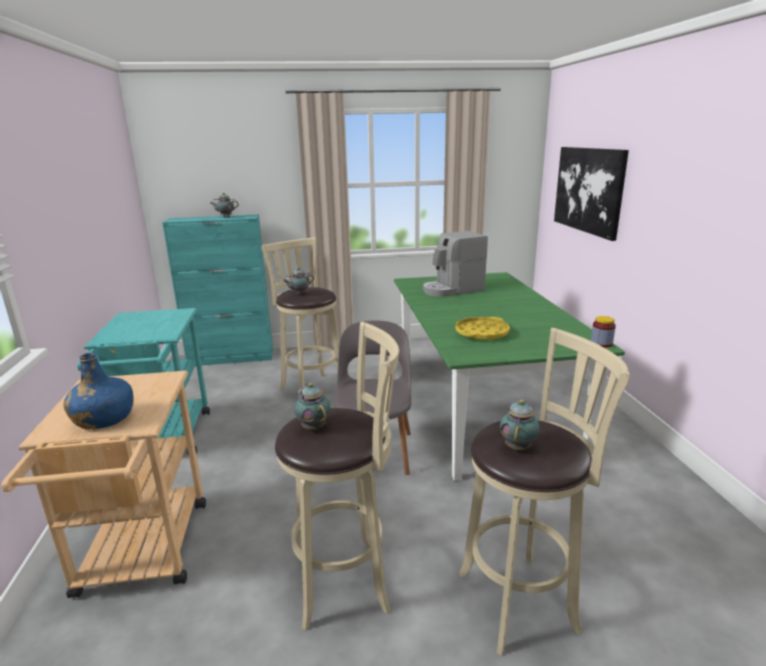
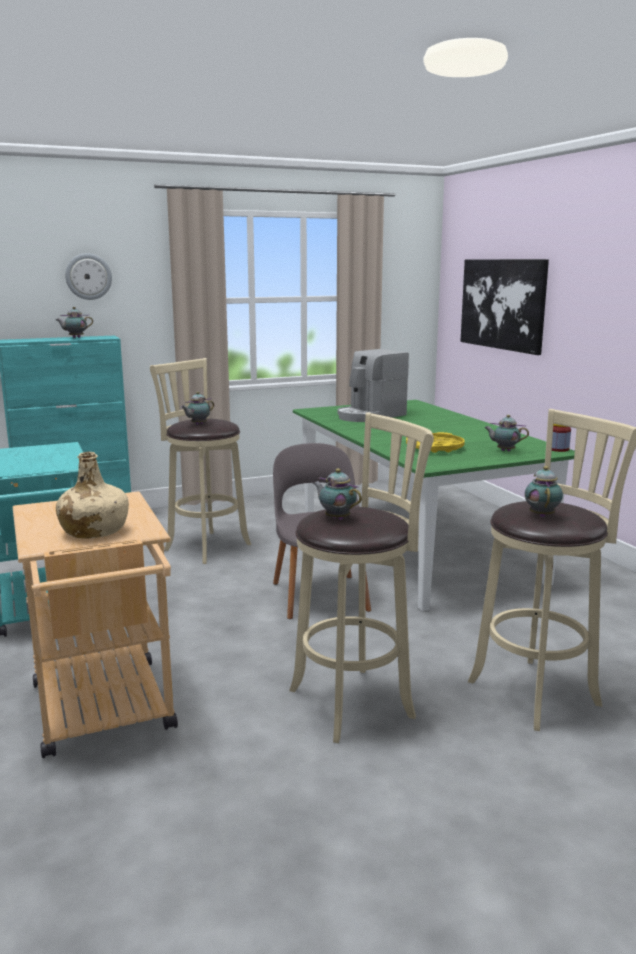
camera: 15 degrees left, 5 degrees down
blue bottle [63,352,134,429] -> beige bottle [56,452,129,539]
none -> wall clock [65,253,112,300]
none -> teapot [485,415,529,451]

